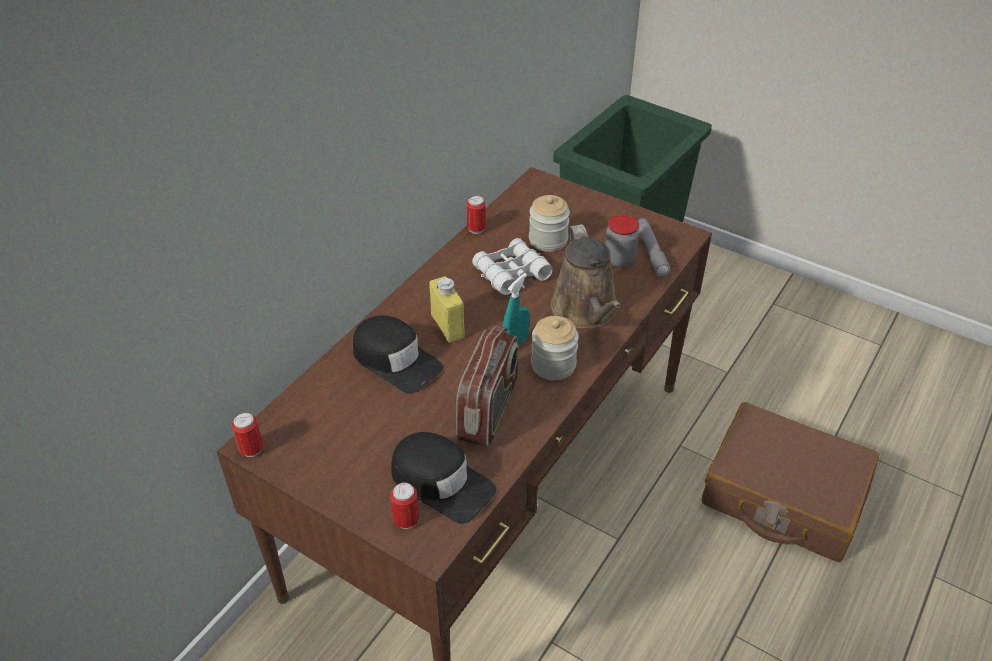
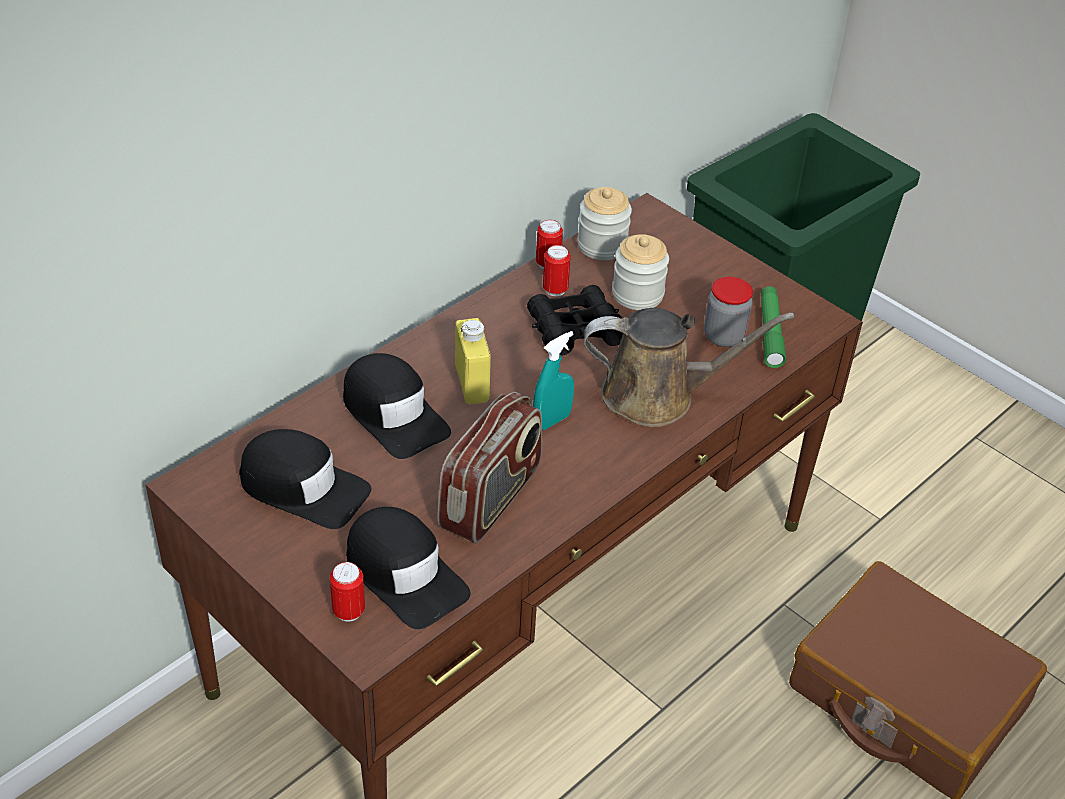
camera: 10 degrees right, 0 degrees up
can [232,412,263,457] -> can moved to [543,245,571,296]
white binoculars [472,238,553,295] -> black binoculars [527,285,623,356]
jar [531,316,579,381] -> jar moved to [577,187,632,260]
brown watering can [551,224,621,329] -> brown watering can turned 90 degrees counterclockwise [583,308,794,427]
grey flashlight [638,218,671,276] -> green flashlight [761,286,786,368]
none -> black cap [239,429,371,529]

